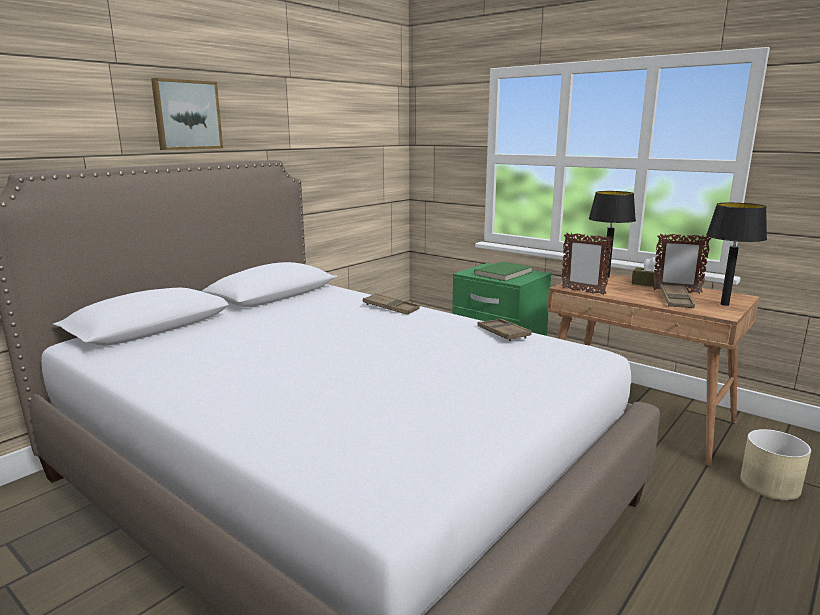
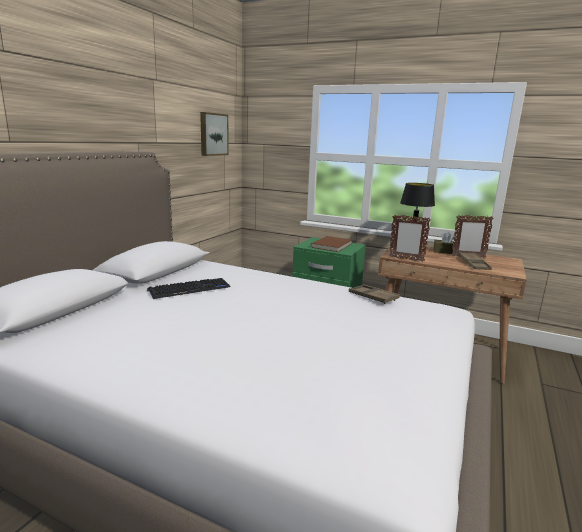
camera: 15 degrees left, 0 degrees up
picture [151,78,223,150] -> picture moved to [200,112,229,156]
brown tray [363,293,420,314] -> none
green book [474,261,532,281] -> brown book [311,236,352,252]
black table lamp [706,202,767,306] -> none
beige planter [740,429,811,500] -> none
none -> keyboard [147,278,230,299]

